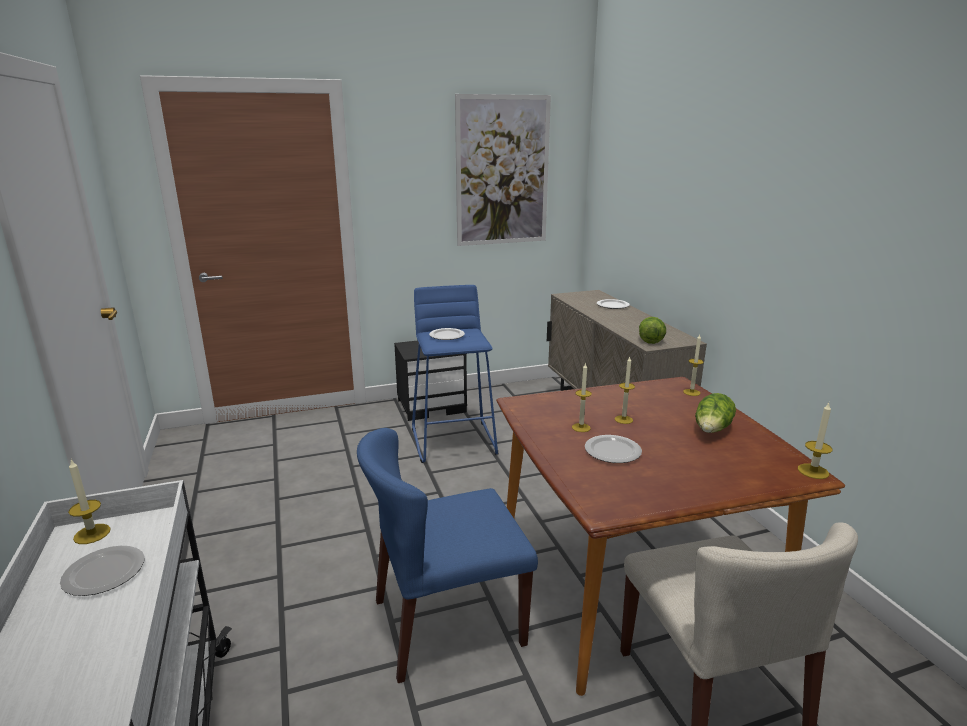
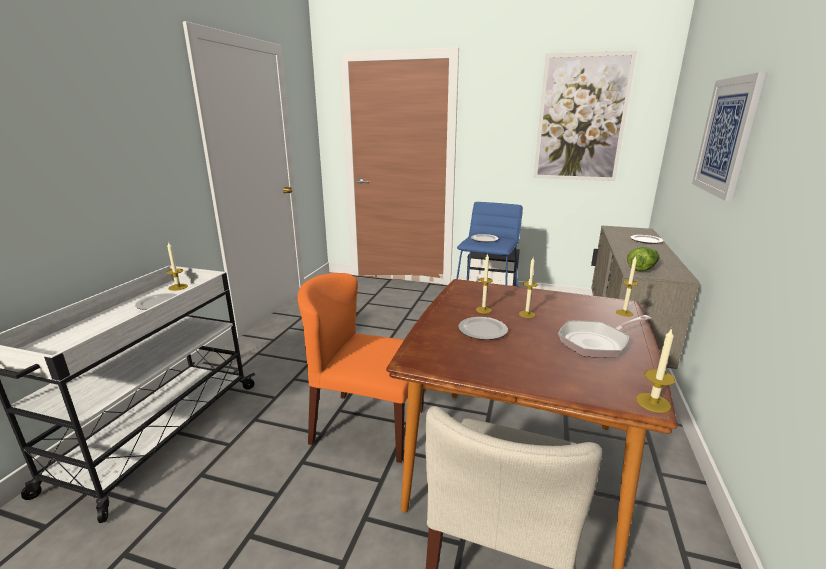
camera: 35 degrees right, 0 degrees up
blue chair [357,428,538,683] -> orange chair [298,273,424,463]
lettuce [695,393,736,433] -> frying pan [558,315,652,358]
none -> picture [692,72,766,201]

